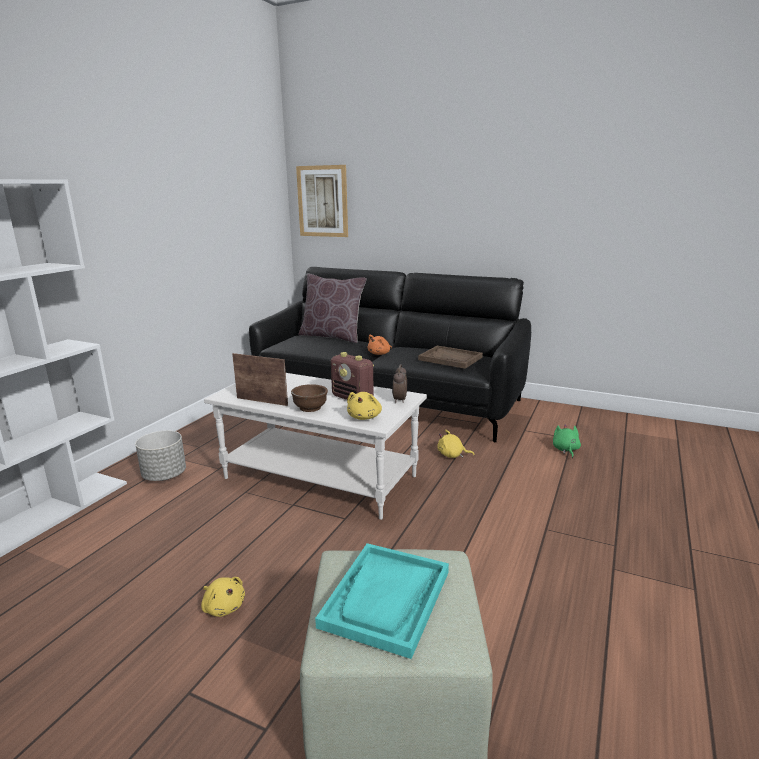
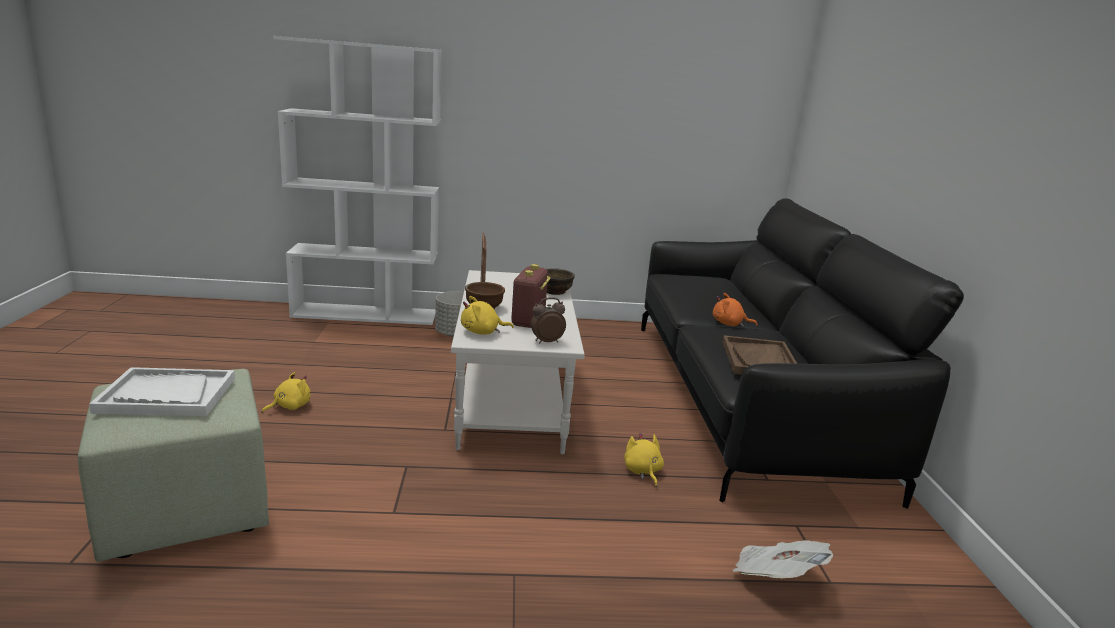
camera: 60 degrees right, 0 degrees up
yellow plush toy [201,577,245,617] -> yellow plush toy turned 150 degrees counterclockwise [262,372,311,413]
picture [296,165,348,237] -> none
brown pillow [298,274,367,343] -> none
turquoise tray [315,543,449,659] -> white tray [89,367,235,416]
green plush toy [553,424,581,458] -> newspaper [733,540,833,578]
none -> brown bowl [546,268,575,295]

